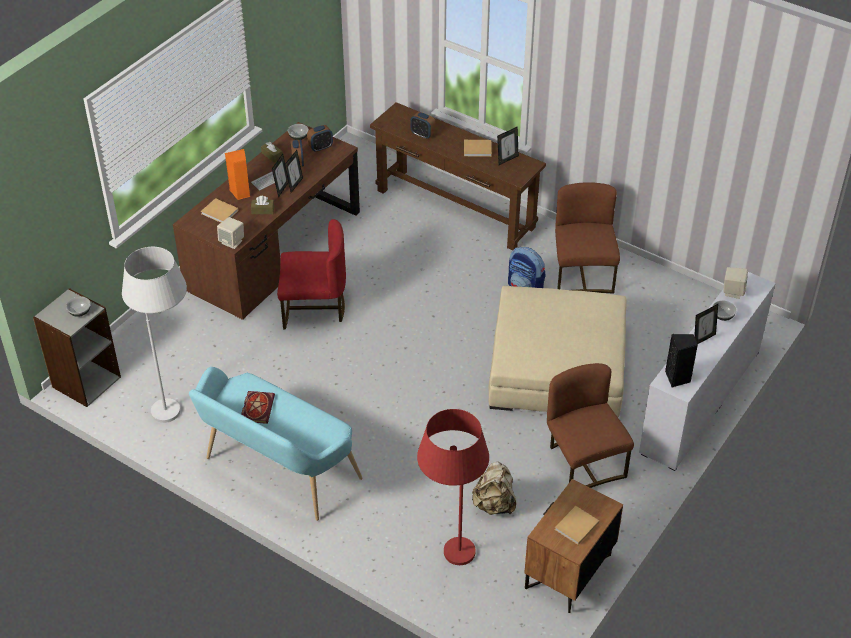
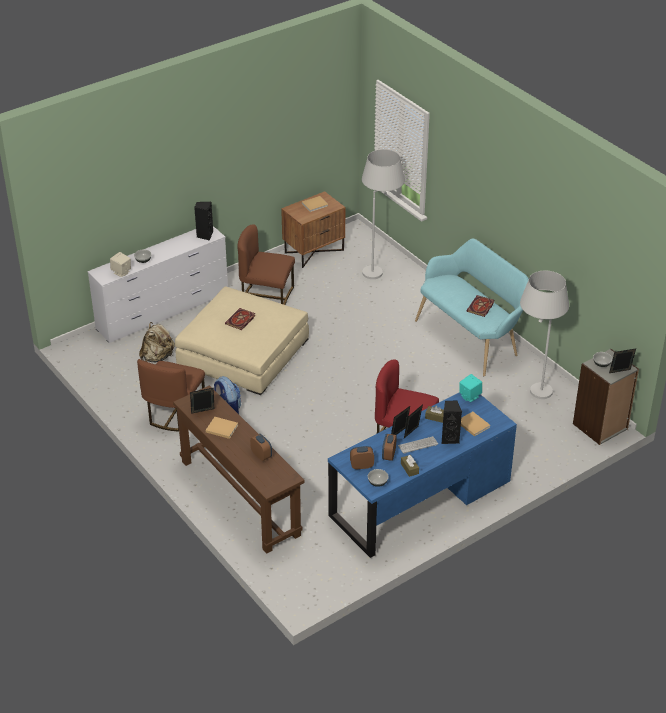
camera: 160 degrees left, 5 degrees down
brown desk [173,122,360,320] -> blue desk [328,393,517,558]
beige speaker [217,217,244,249] -> turquoise speaker [459,374,482,402]
orange speaker [225,149,250,200] -> black speaker [441,400,462,444]
red floor lamp [417,409,489,565] -> white floor lamp [362,149,405,279]
beige backpack [472,462,516,515] -> beige backpack moved to [139,322,175,363]
brown chair [547,363,634,488] -> brown chair turned 105 degrees clockwise [237,224,295,305]
picture frame [694,304,718,344] -> picture frame moved to [609,349,636,373]
none -> book [225,308,256,330]

